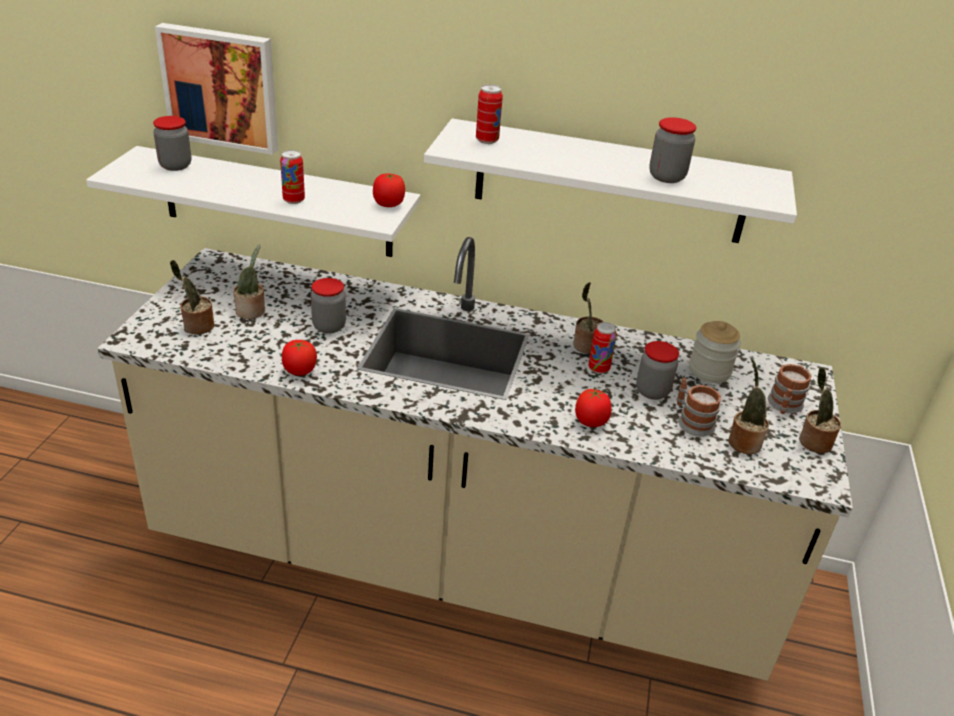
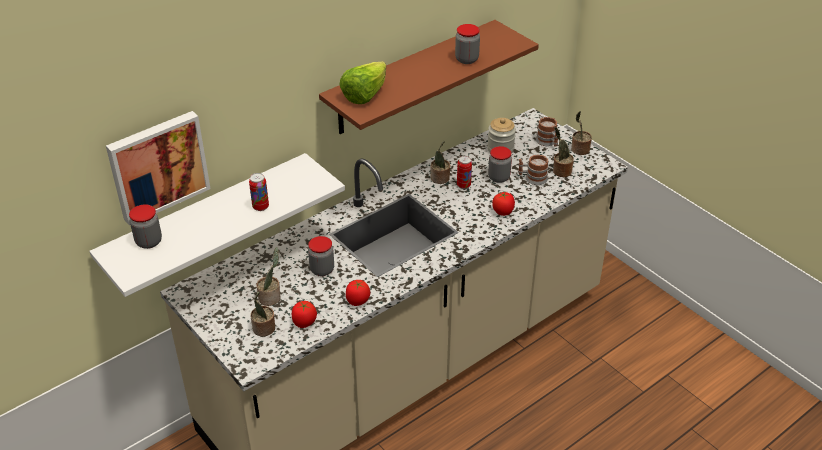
camera: 50 degrees left, 5 degrees up
tomato [373,173,405,207] -> tomato moved to [292,301,317,328]
white shelf [424,118,797,243] -> brown shelf [319,20,539,134]
can [476,85,503,144] -> lettuce [339,61,386,104]

